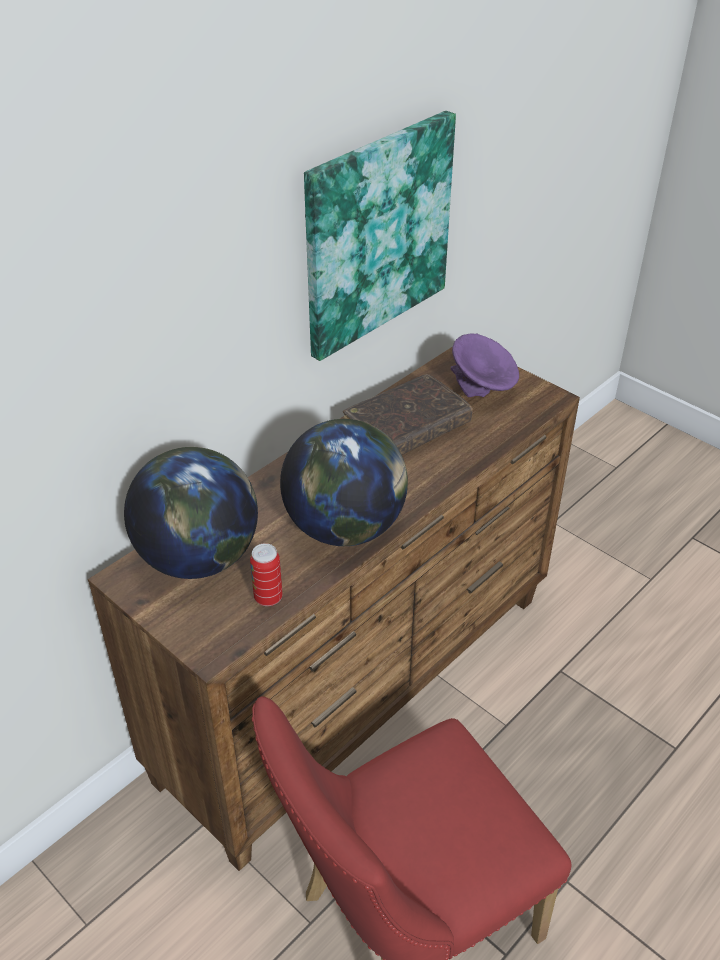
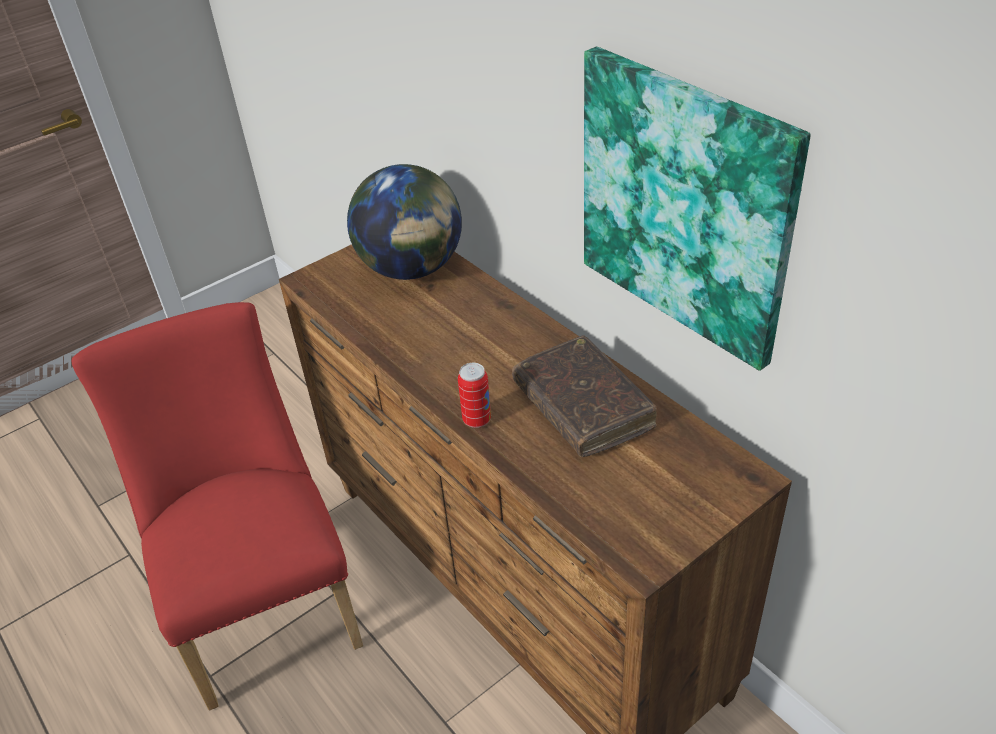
camera: 100 degrees right, 0 degrees up
can [250,543,283,606] -> can moved to [458,363,491,428]
globe [280,419,408,546] -> none
purple bowl [451,333,519,397] -> none

